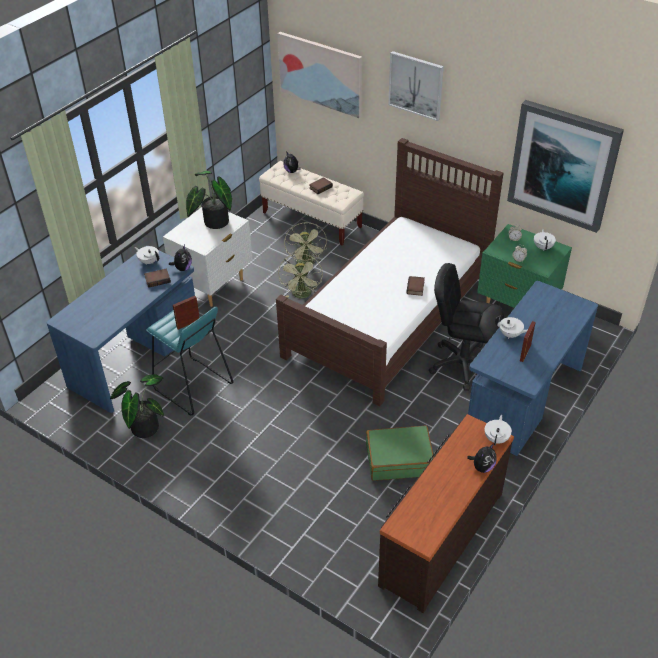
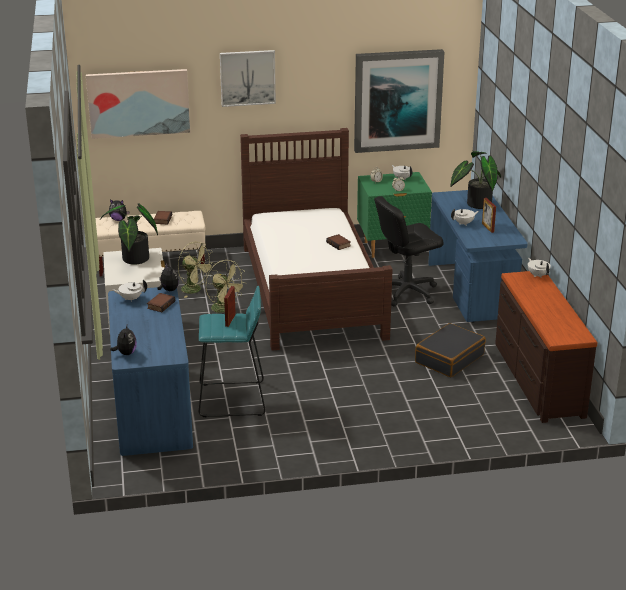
camera: 45 degrees left, 15 degrees down
potted plant [110,374,164,438] -> potted plant moved to [450,151,501,209]
green suitcase [366,425,434,481] -> black suitcase [415,323,486,377]
plush toy [467,443,497,473] -> plush toy moved to [110,323,137,355]

